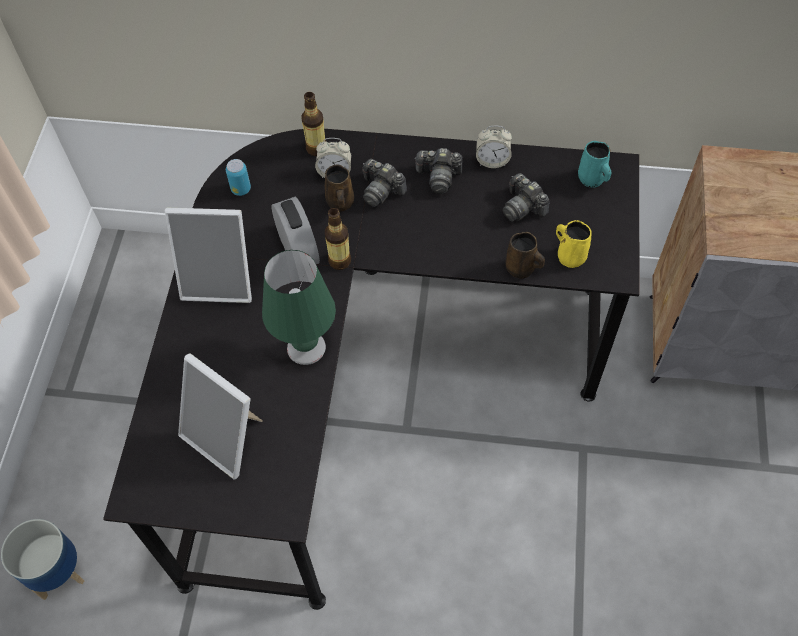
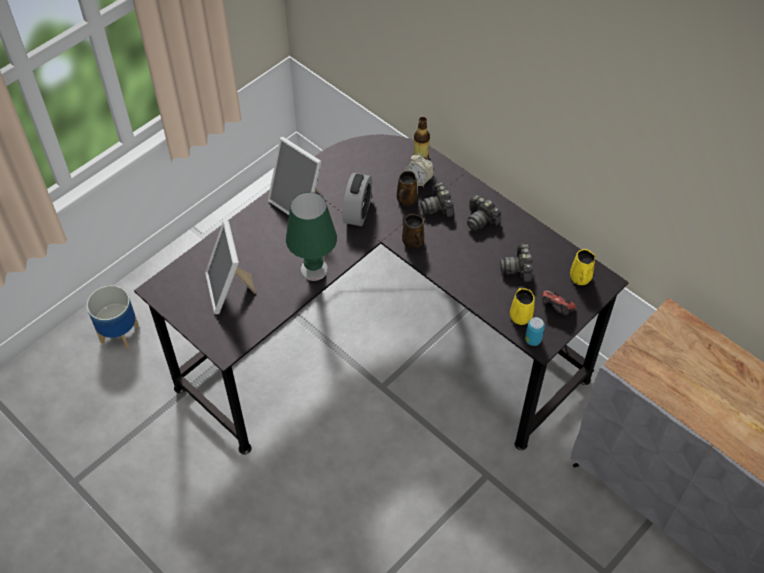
camera: 35 degrees right, 5 degrees down
can [226,159,251,196] -> can moved to [525,317,545,346]
bottle [325,208,351,270] -> none
alarm clock [476,126,512,168] -> none
brown mug [505,232,545,279] -> brown mug moved to [402,214,424,250]
turquoise mug [578,141,611,188] -> yellow mug [570,249,596,285]
none -> game controller [542,291,576,313]

